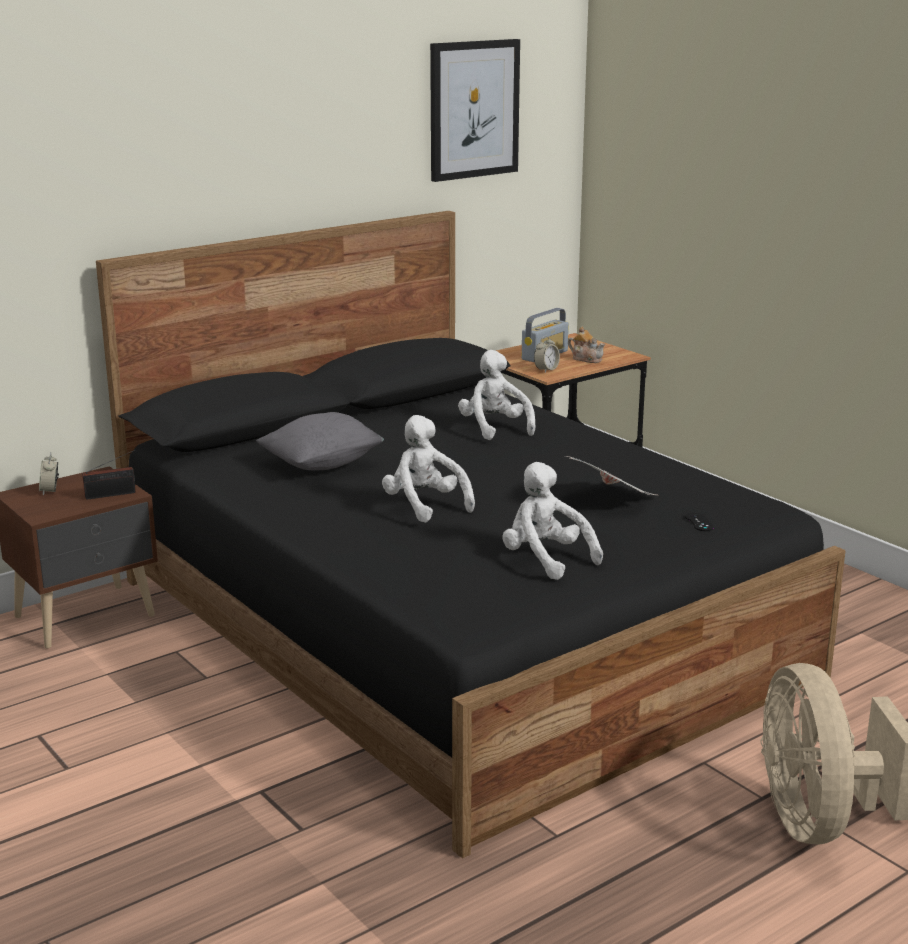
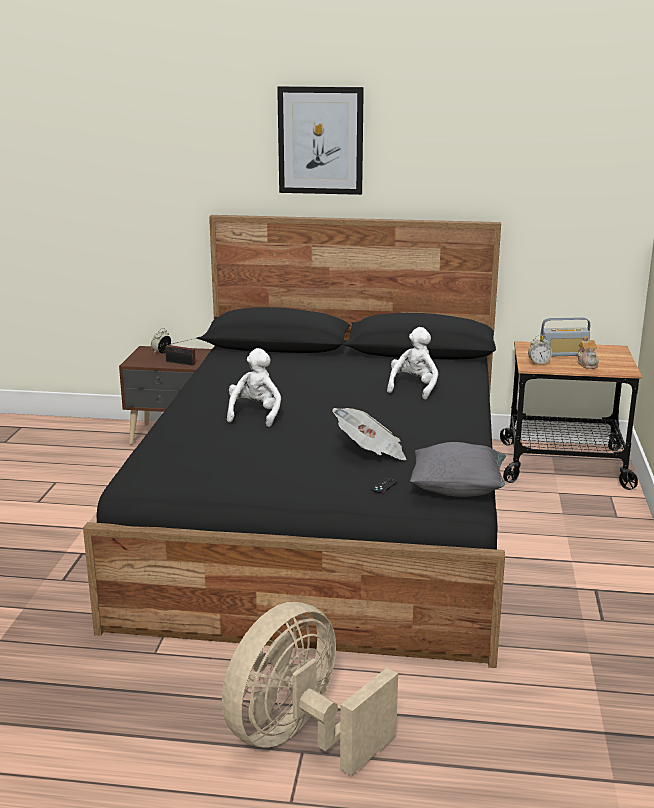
camera: 45 degrees right, 0 degrees up
grey pillow [256,412,384,470] -> grey pillow moved to [410,442,506,497]
picture [430,39,520,182] -> picture moved to [277,86,364,195]
white plush toy [502,462,603,580] -> none

